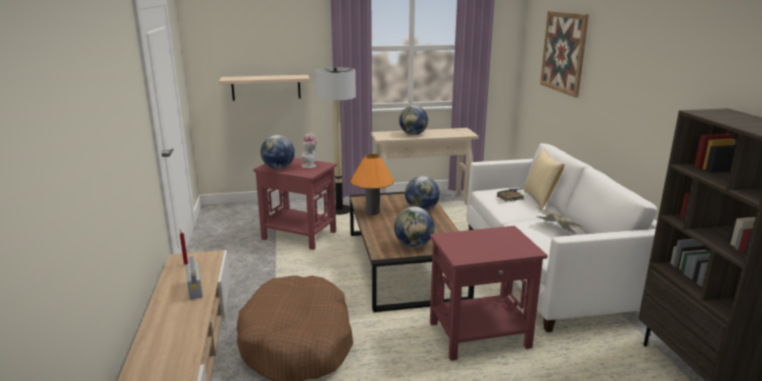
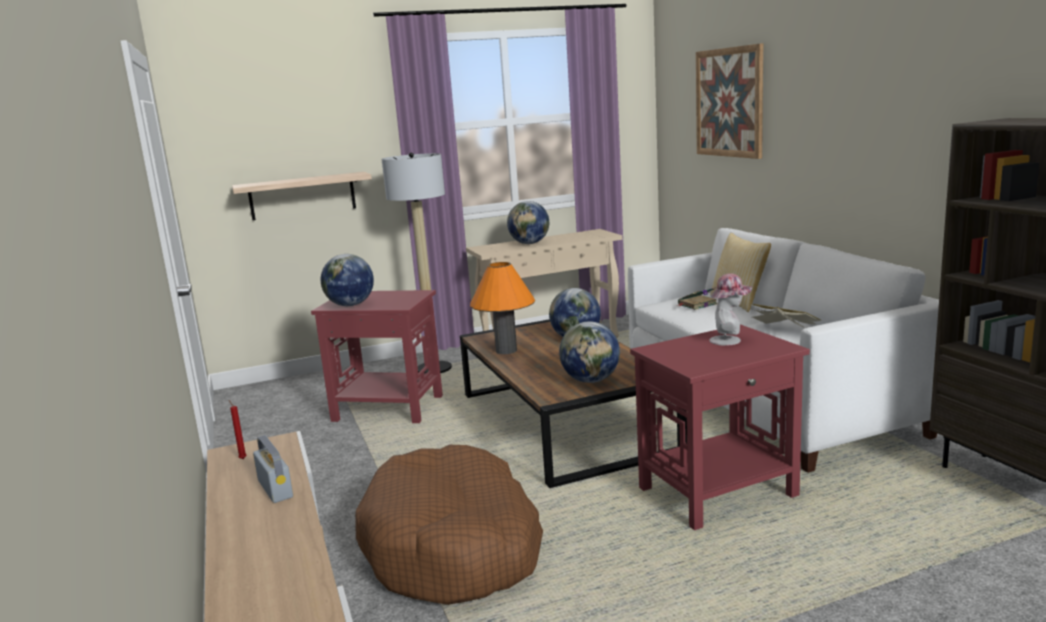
camera: 10 degrees left, 5 degrees down
hat [301,133,320,168] -> hat moved to [710,273,752,346]

